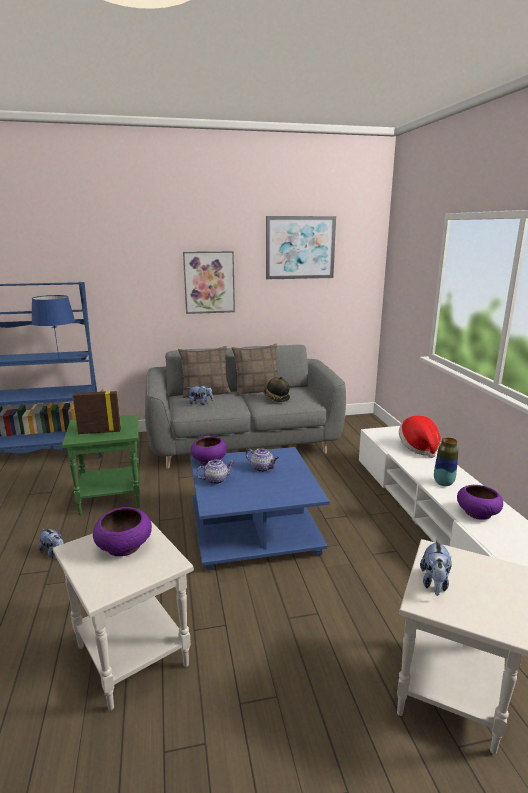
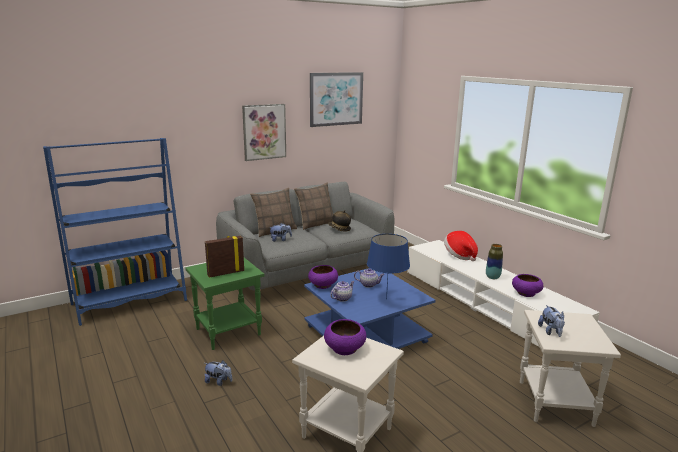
camera: 20 degrees left, 0 degrees up
blue table lamp [32,295,75,357] -> blue table lamp moved to [367,234,410,300]

